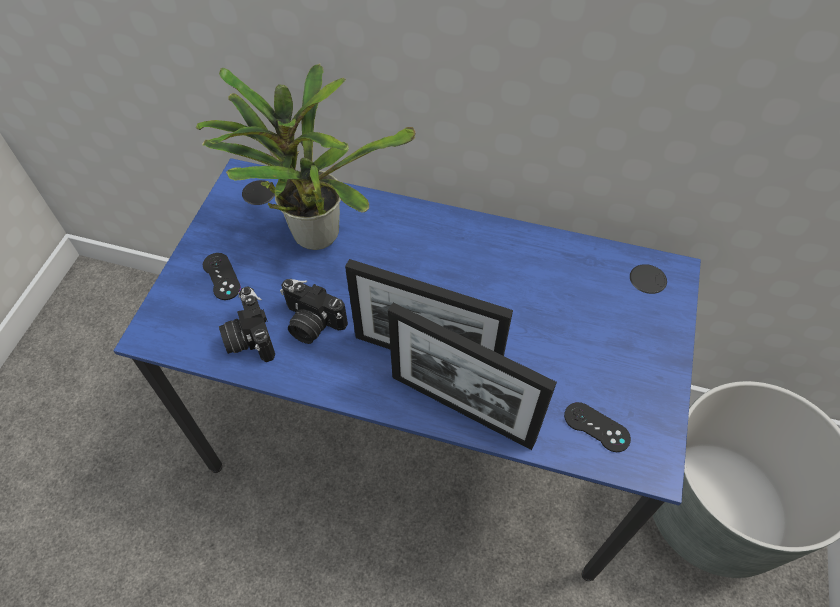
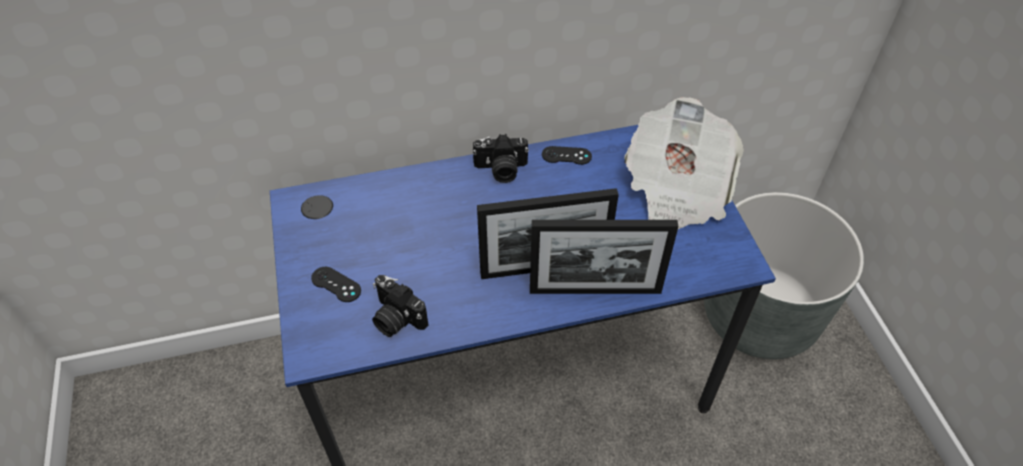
camera: 30 degrees left, 5 degrees down
potted plant [195,64,416,250] -> none
camera [280,279,348,344] -> camera moved to [472,134,529,183]
black game controller [564,402,631,452] -> black game controller moved to [542,146,592,165]
none -> newspaper [624,97,744,230]

